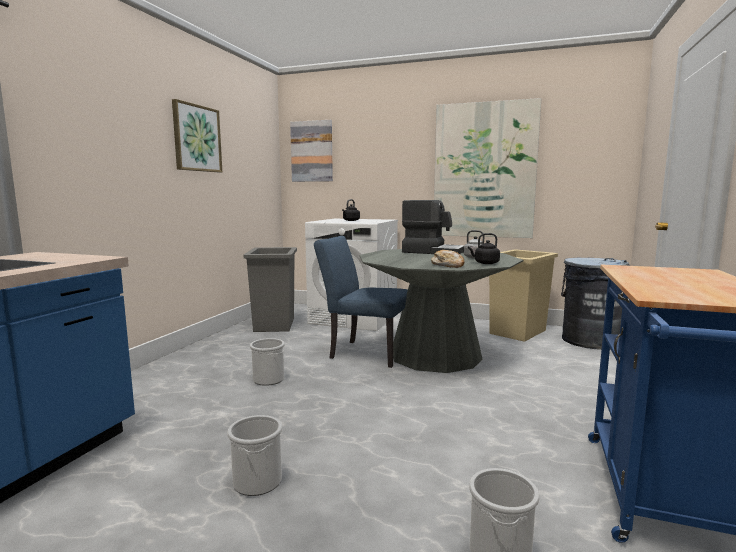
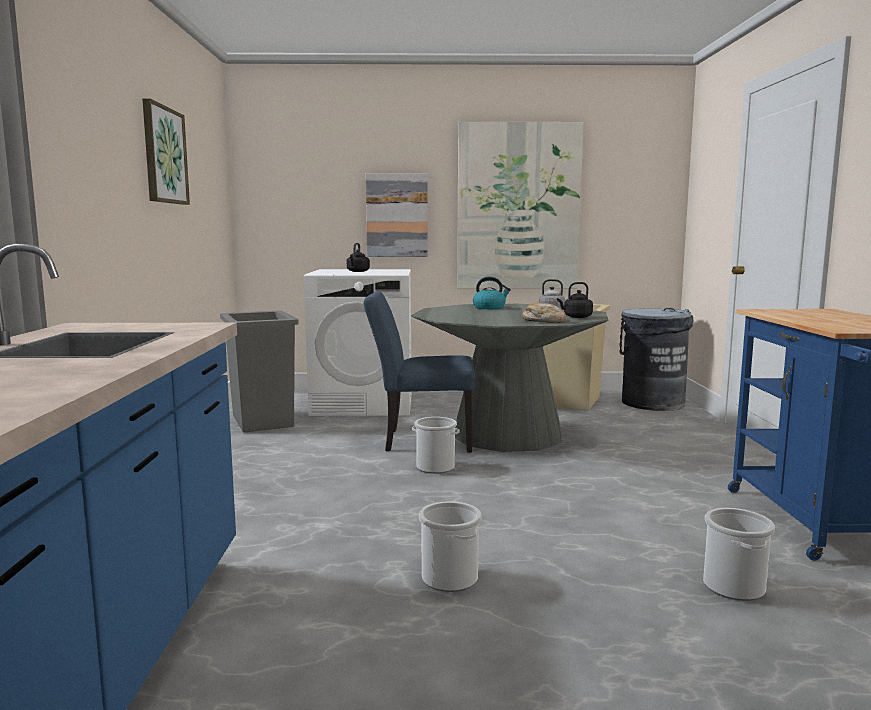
camera: 20 degrees left, 0 degrees up
bucket [250,338,285,386] -> bucket moved to [412,417,460,474]
picture [290,120,333,182] -> picture moved to [366,173,428,257]
coffee machine [402,200,464,254] -> kettle [473,277,511,309]

